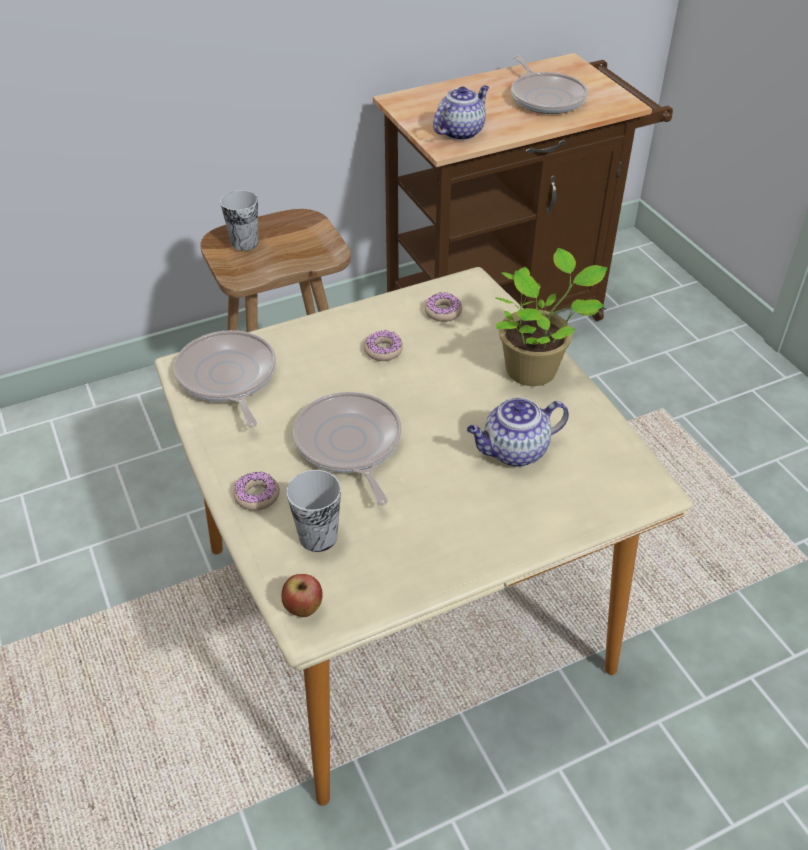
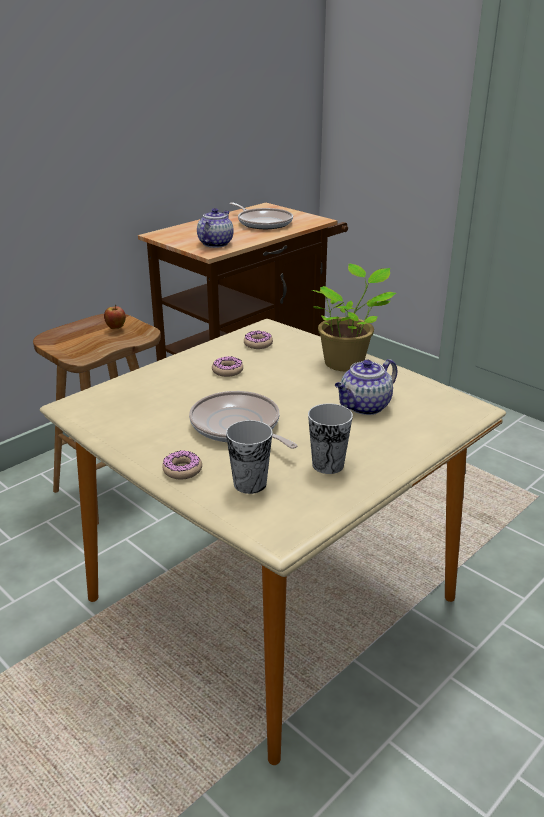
camera: 20 degrees left, 15 degrees down
frying pan [174,330,276,427] -> none
cup [220,190,258,251] -> cup moved to [308,403,353,474]
apple [282,574,323,617] -> apple moved to [104,305,126,329]

